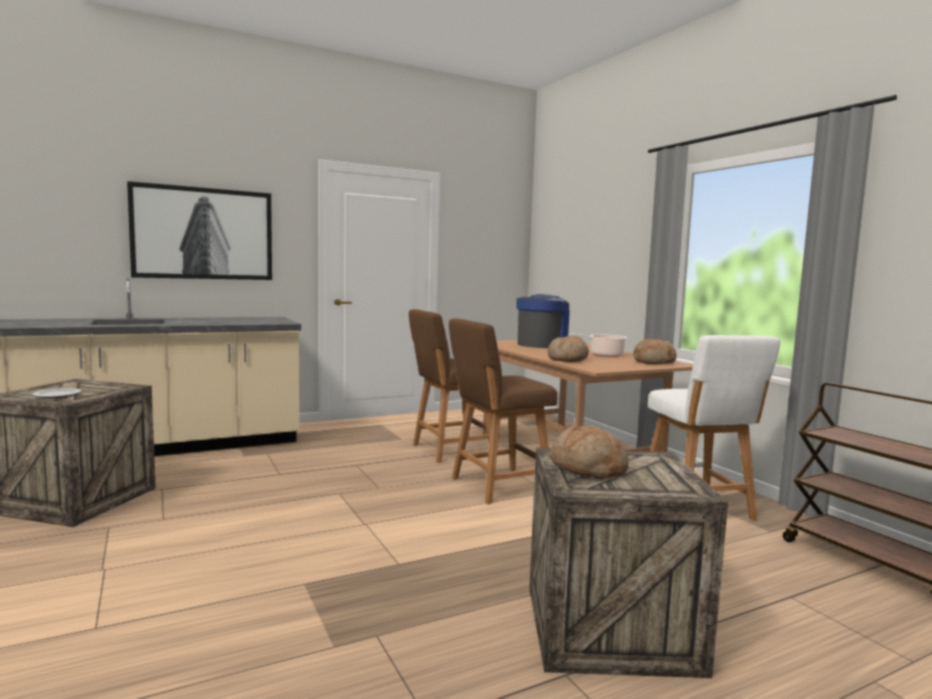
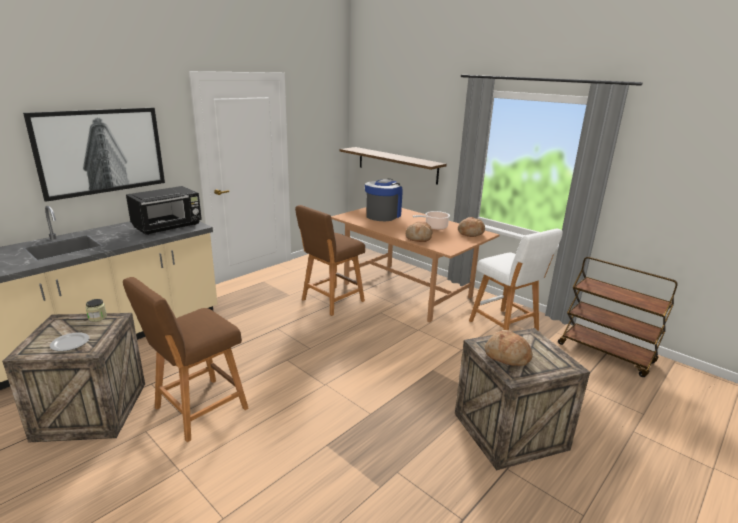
camera: 20 degrees left, 15 degrees up
brown stool [449,318,557,504] -> brown stool moved to [123,277,248,442]
none -> jar [86,299,107,322]
none -> black microwave [126,186,202,235]
none -> shelf [340,147,447,185]

